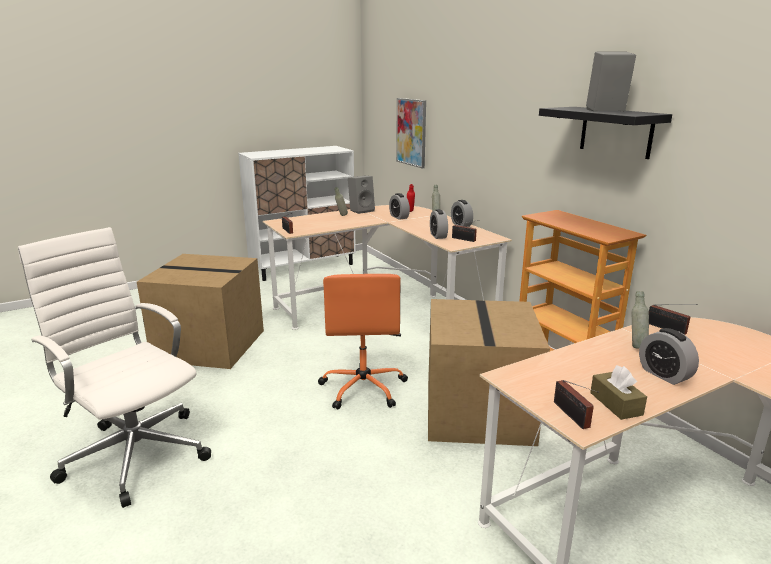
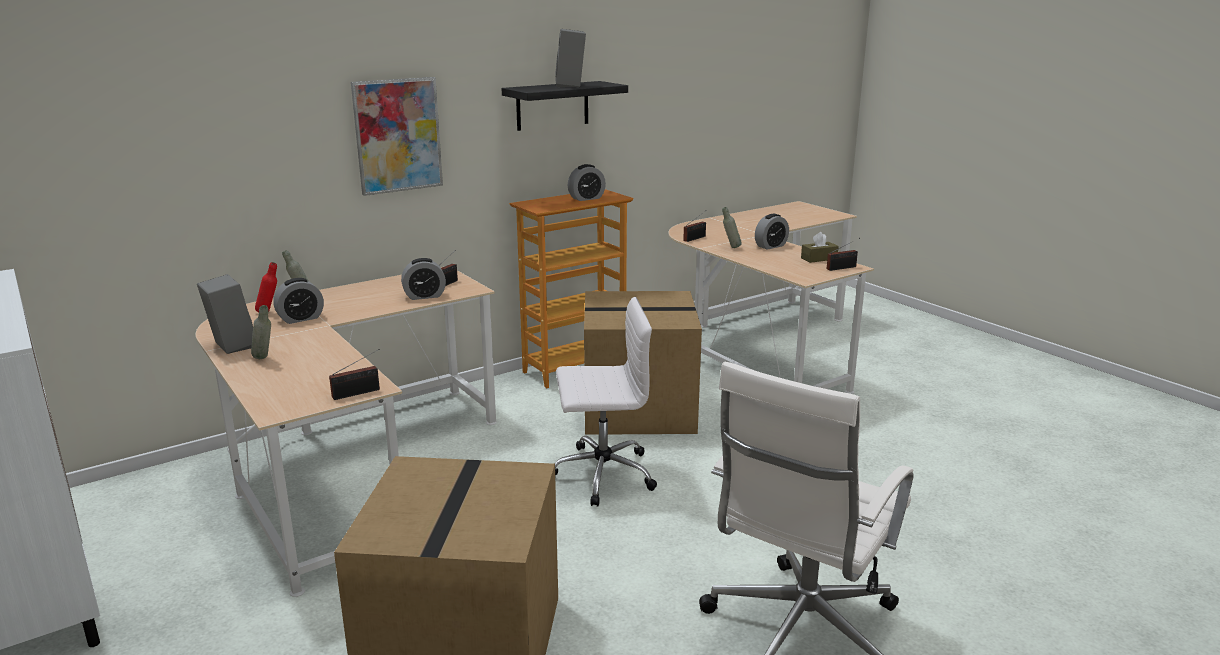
camera: 95 degrees left, 0 degrees up
orange office chair [318,274,408,409] -> white office chair [554,297,657,507]
picture [396,98,426,168] -> picture moved to [351,77,443,196]
alarm clock [451,200,473,227] -> alarm clock moved to [568,164,606,201]

